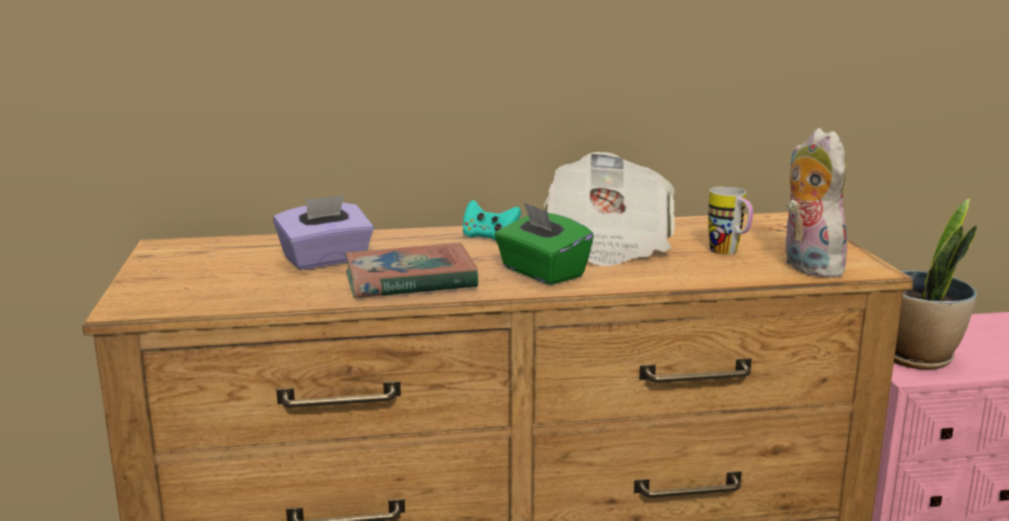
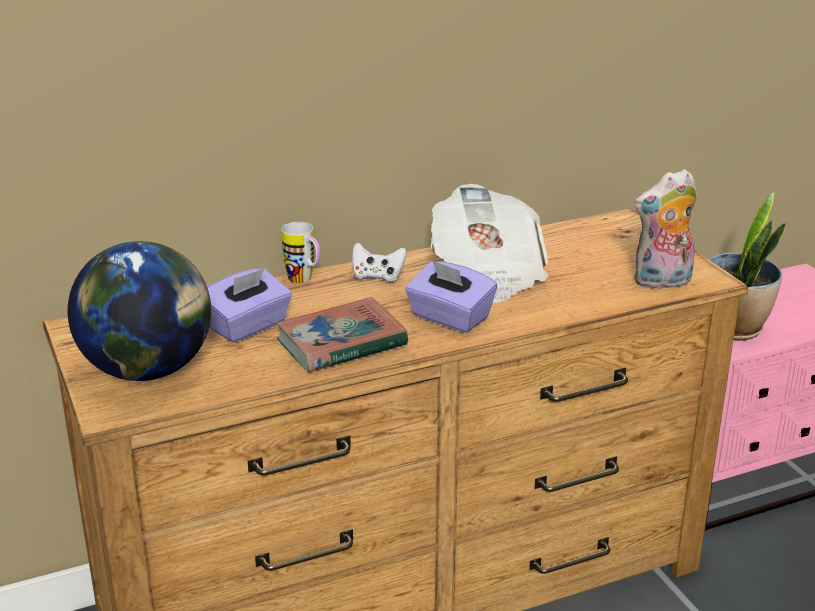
camera: 15 degrees left, 10 degrees up
turquoise game controller [463,200,521,241] -> white game controller [352,243,407,282]
green tissue box [494,202,594,285] -> purple tissue box [405,260,497,333]
mug [708,186,753,254] -> mug moved to [281,222,320,283]
plush toy [784,128,847,278] -> plush toy turned 75 degrees counterclockwise [634,169,697,289]
none -> globe [68,241,211,381]

